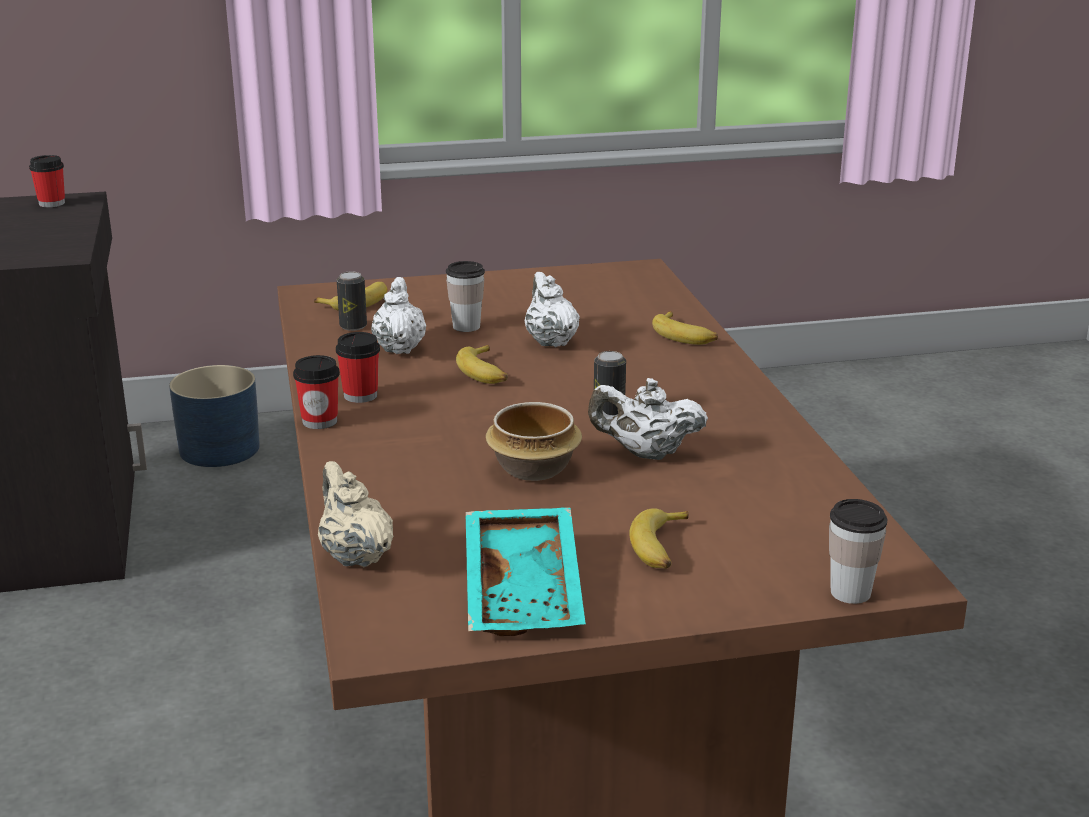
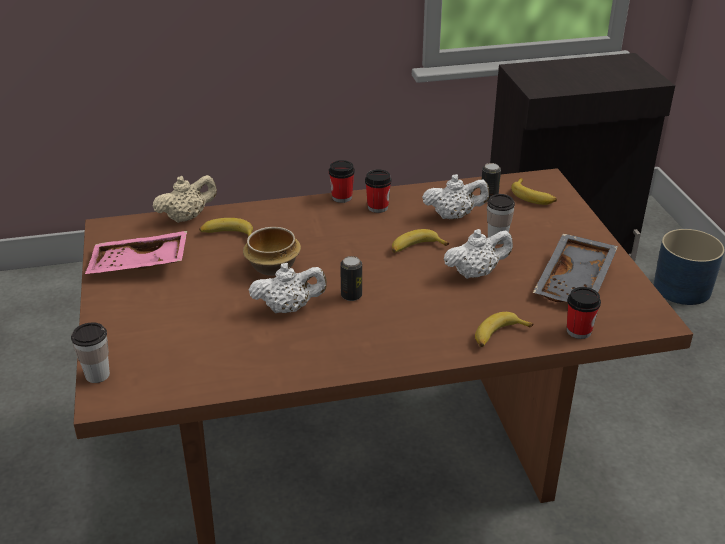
camera: 90 degrees right, 10 degrees up
cup [29,155,65,207] -> cup moved to [567,287,601,339]
turquoise tray [465,507,586,636] -> pink tray [85,231,187,274]
white teapot [588,378,708,460] -> white teapot turned 75 degrees clockwise [249,263,327,313]
banana [629,508,689,568] -> banana moved to [199,218,253,237]
none -> grey tray [533,234,618,302]

